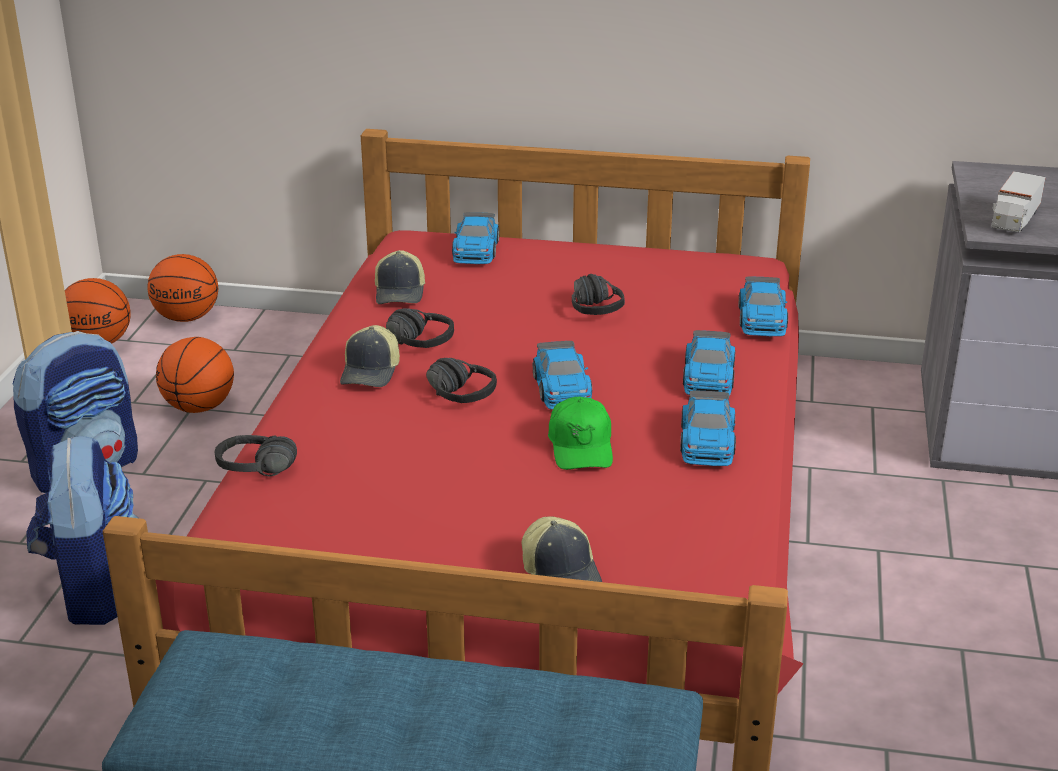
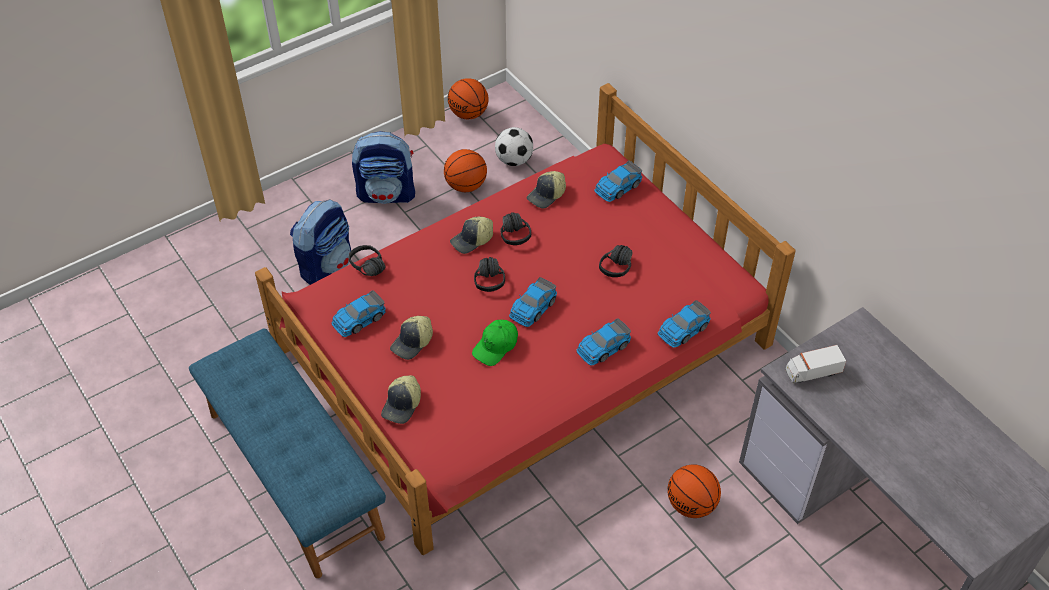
camera: 45 degrees right, 20 degrees up
basketball [147,254,218,322] -> basketball moved to [667,465,721,518]
toy car [680,390,736,466] -> toy car moved to [331,290,386,337]
none -> cap [390,316,433,360]
none -> football [495,127,533,166]

